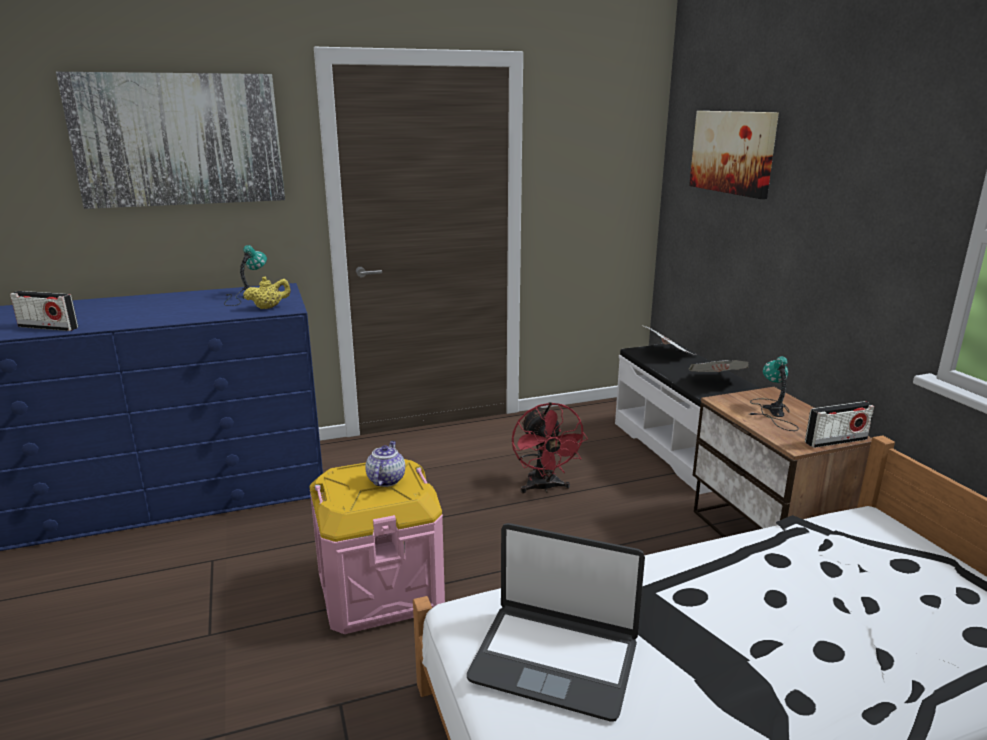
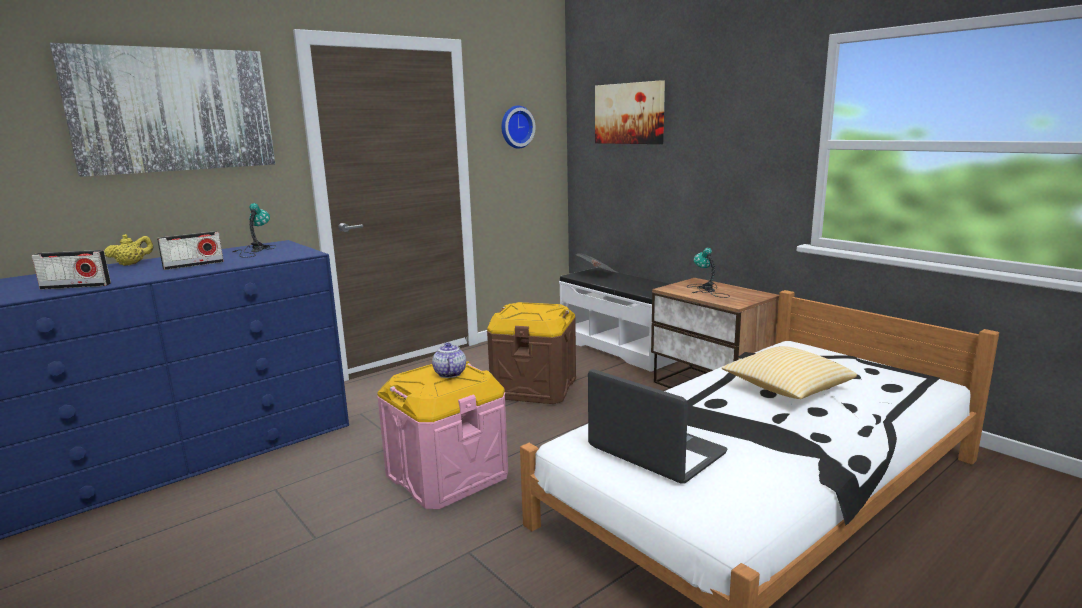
camera: 20 degrees left, 5 degrees down
yellow teapot [243,276,291,309] -> yellow teapot moved to [104,234,153,266]
laptop [467,523,645,722] -> laptop turned 135 degrees counterclockwise [588,369,728,484]
red fan [512,402,588,494] -> brown storage box [487,302,576,404]
newspaper [689,360,749,372] -> none
radio [805,401,874,448] -> radio moved to [157,231,224,270]
none -> wall clock [501,106,535,149]
none -> pillow [722,346,857,399]

